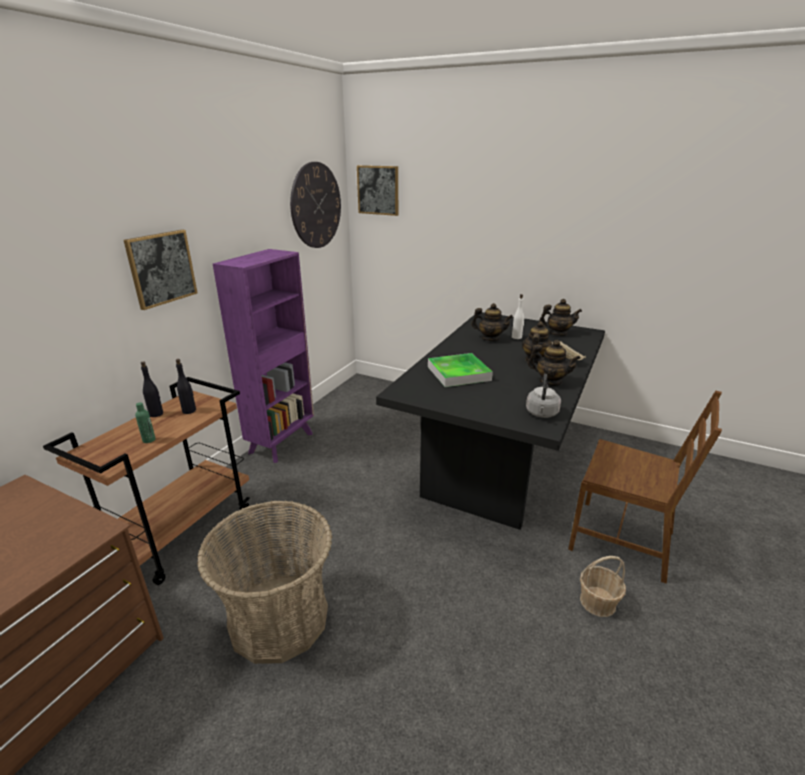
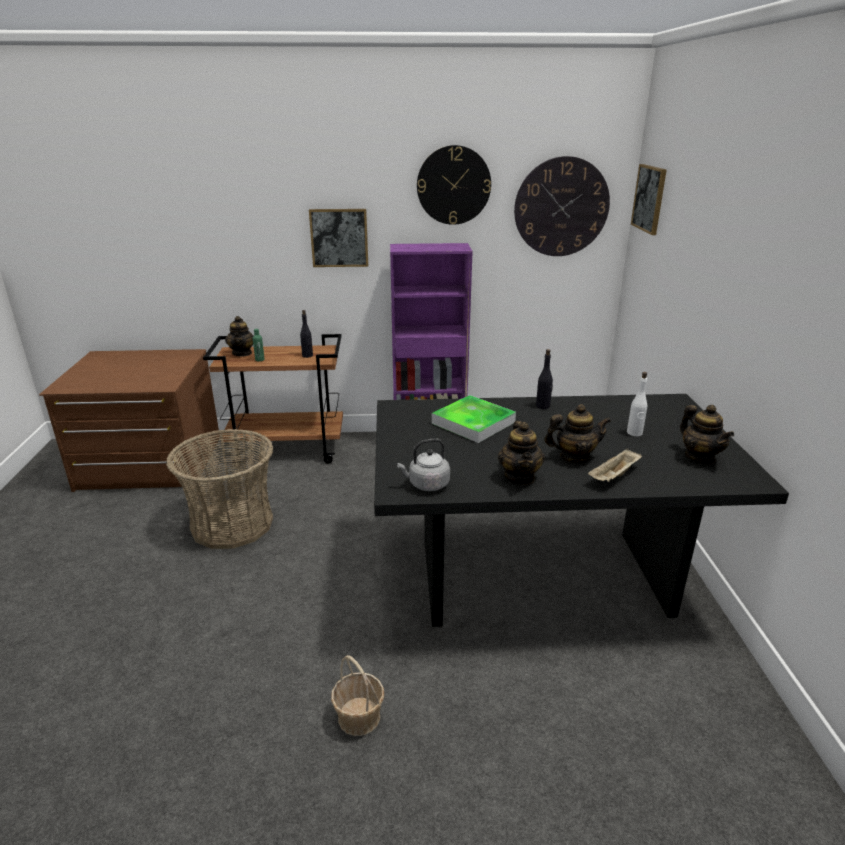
camera: 60 degrees right, 0 degrees up
black bottle [141,361,163,417] -> black bottle moved to [536,349,553,409]
teapot [471,303,513,341] -> teapot moved to [225,316,253,357]
brown chair [568,391,722,584] -> none
none -> wall clock [417,145,491,225]

